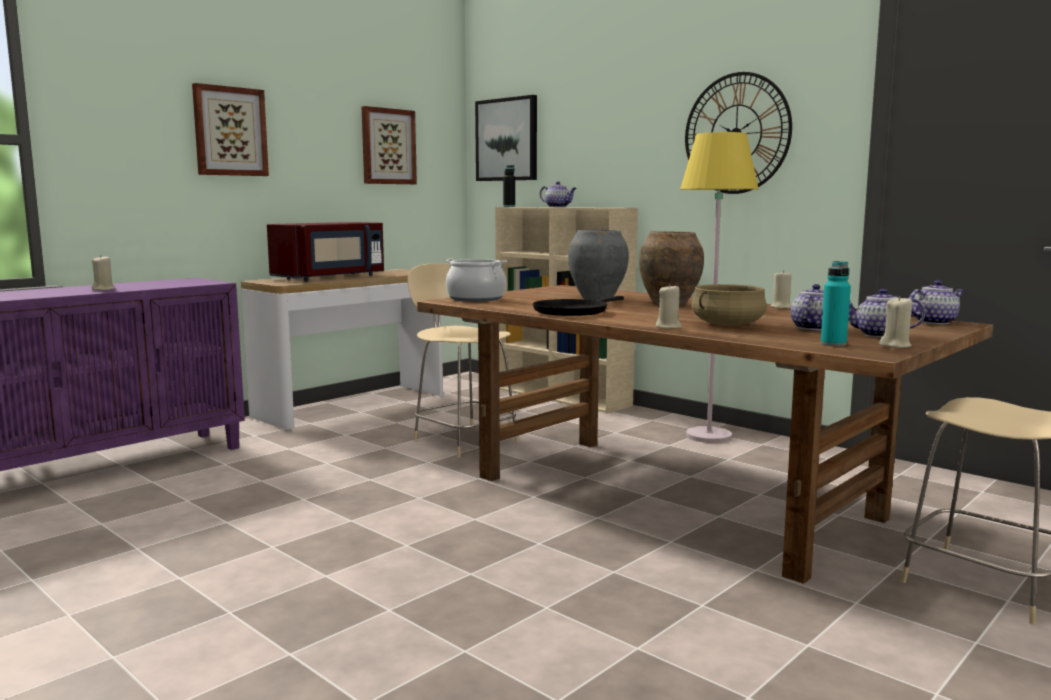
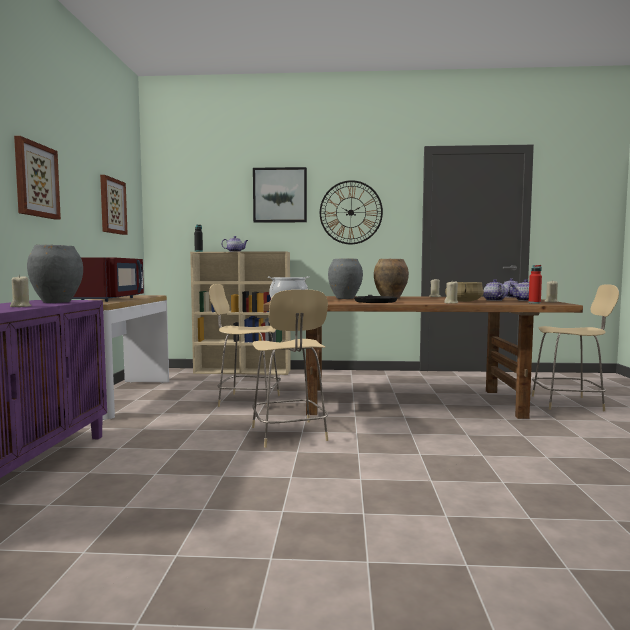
camera: 40 degrees left, 5 degrees down
picture [475,95,537,181] -> picture moved to [253,167,307,223]
yellow floor lamp [680,132,759,443] -> none
turquoise bottle [821,261,851,346] -> red bottle [528,265,542,304]
none -> grey vase [27,245,83,303]
none -> beige chair [252,290,328,448]

